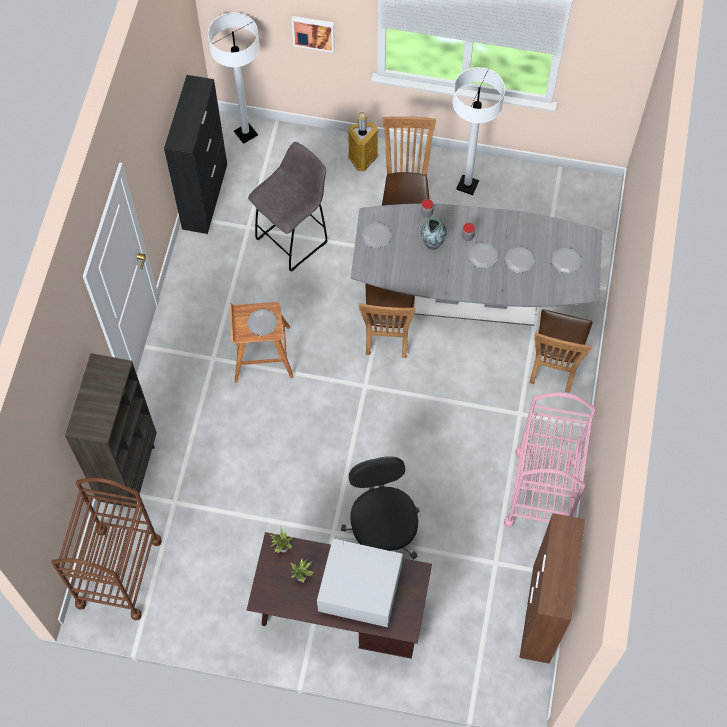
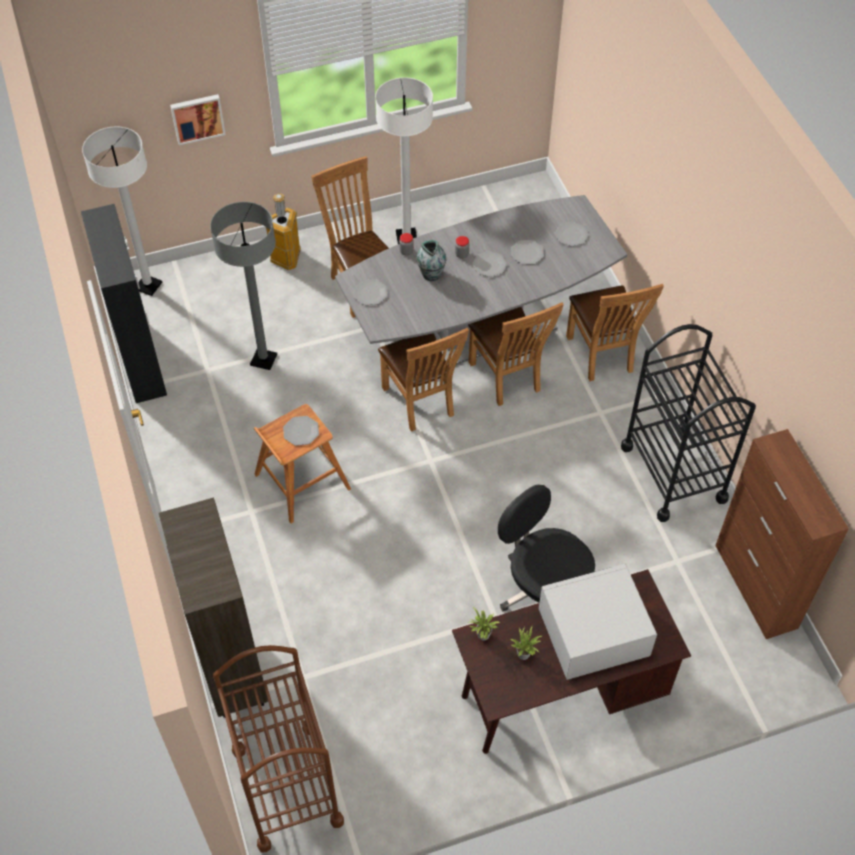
camera: 30 degrees left, 10 degrees down
grey stool [248,142,328,272] -> grey floor lamp [210,202,277,370]
pink cart [504,393,596,528] -> black cart [621,324,756,522]
none -> brown chair [468,302,564,406]

